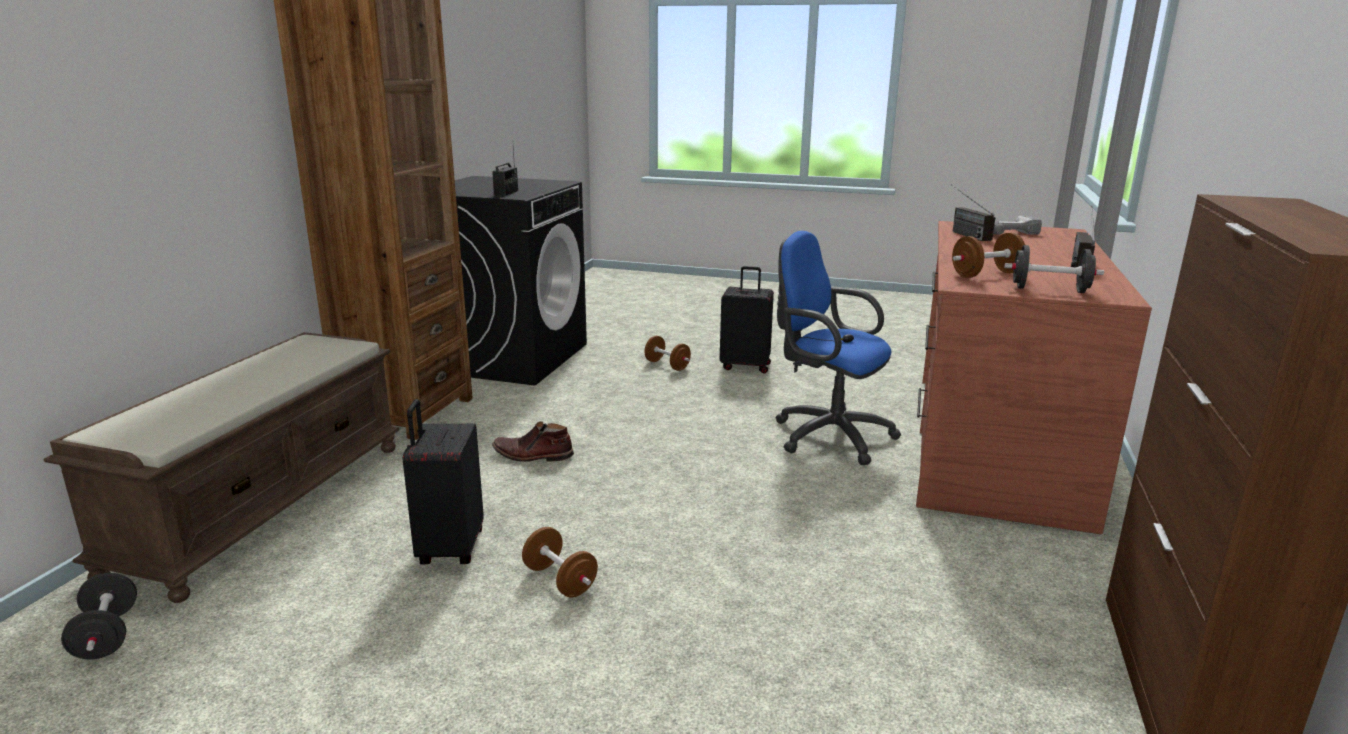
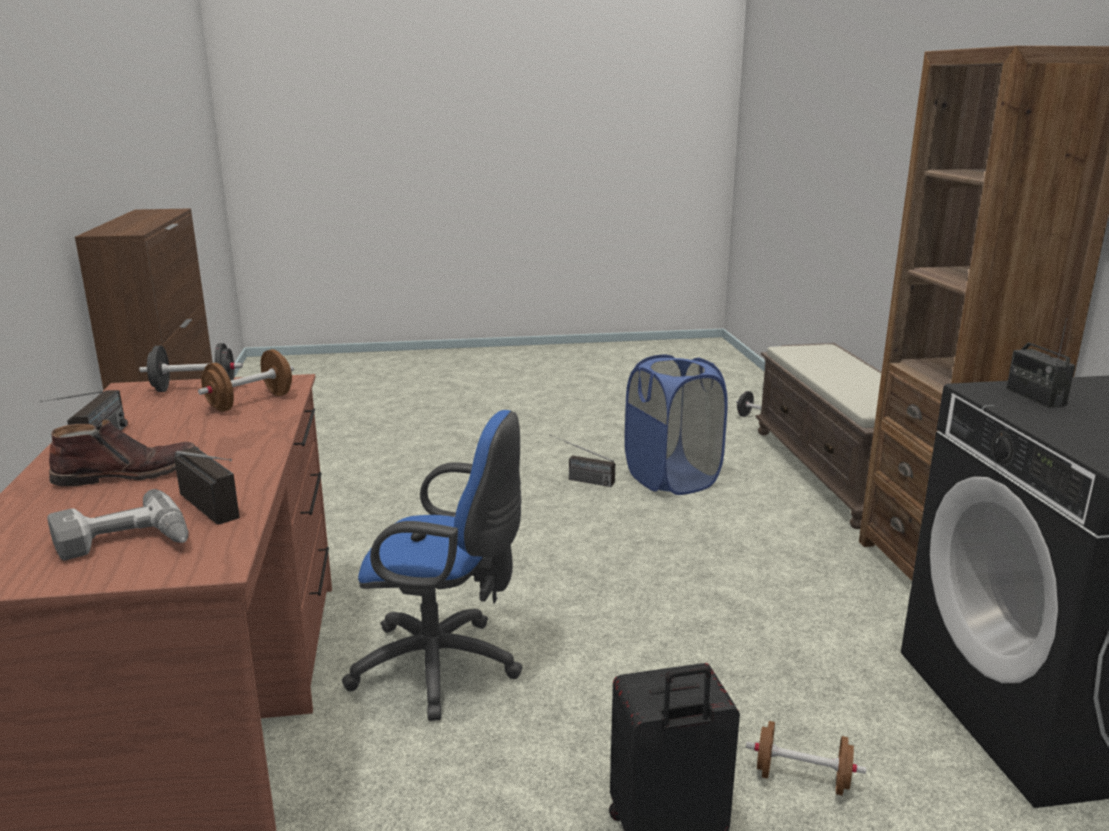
camera: 155 degrees right, 0 degrees up
black suitcase [403,399,484,564] -> blue laundry basket [625,355,728,495]
brown boot [492,421,574,462] -> brown boot moved to [49,419,200,486]
brown dumbbell [522,527,598,597] -> radio [550,435,615,487]

